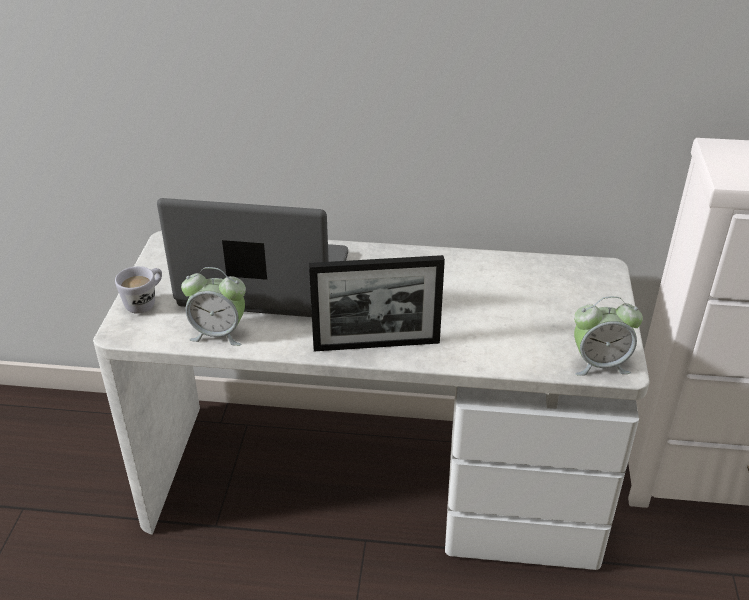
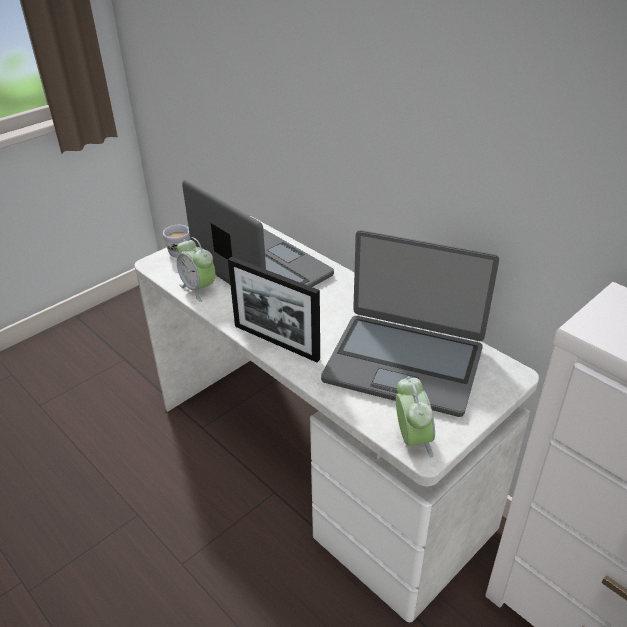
camera: 40 degrees right, 0 degrees up
alarm clock [574,296,643,376] -> alarm clock turned 135 degrees counterclockwise [396,376,435,458]
none -> laptop [321,230,499,417]

